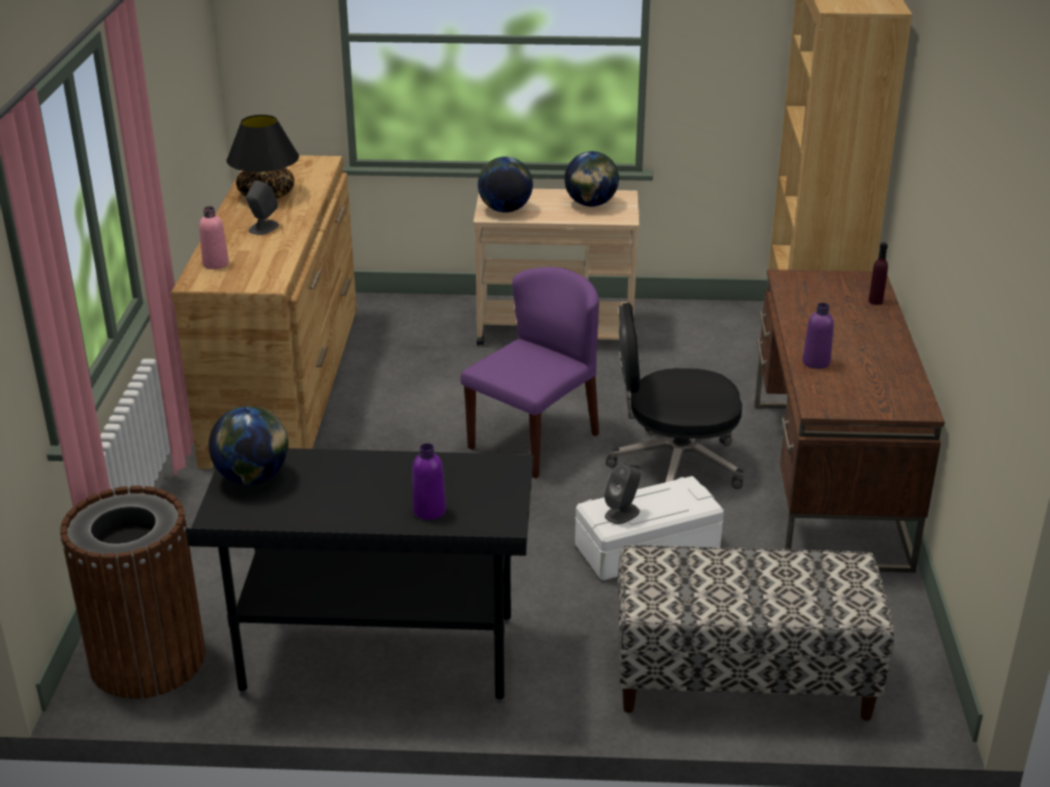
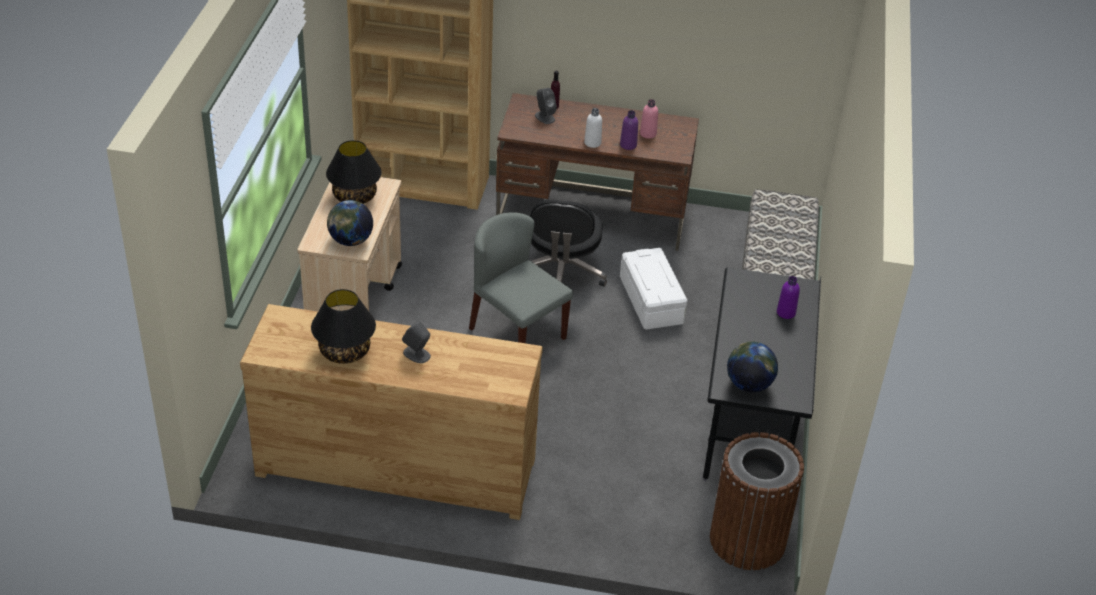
camera: 85 degrees left, 10 degrees up
pink bottle [199,206,229,269] -> pink bottle moved to [640,99,658,139]
purple chair [460,267,599,479] -> grey chair [469,212,573,343]
globe [564,151,619,207] -> black table lamp [326,140,382,204]
grey speaker [604,464,641,524] -> grey speaker moved to [535,88,557,124]
none -> white bottle [584,108,602,148]

